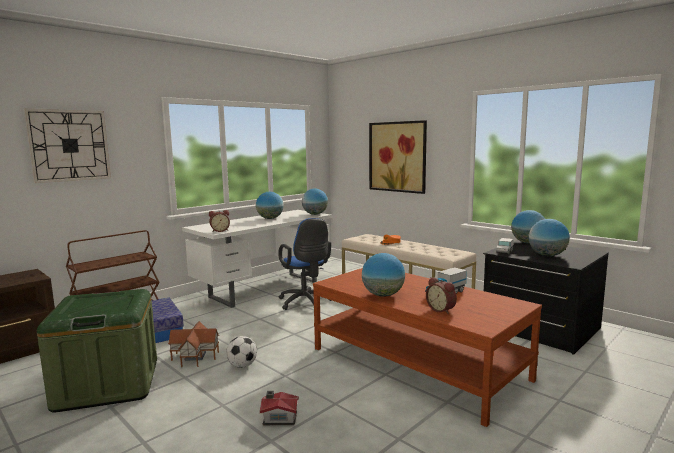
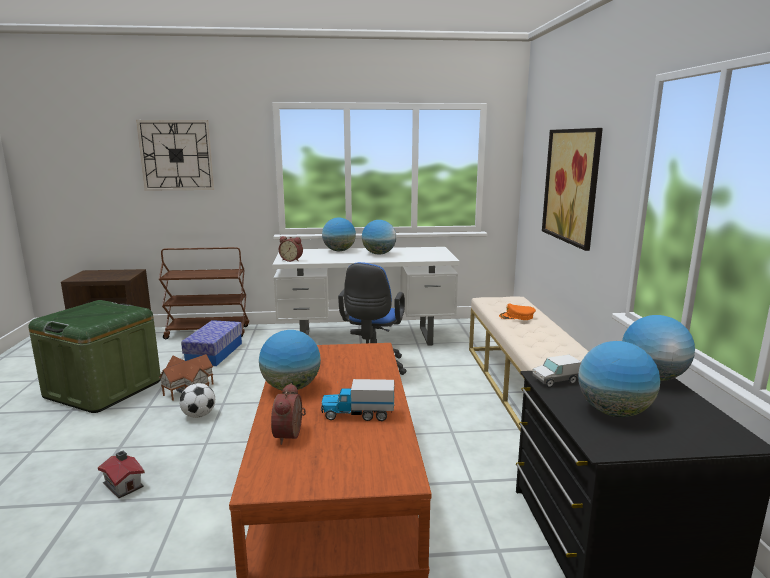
camera: 40 degrees right, 5 degrees up
globe [302,188,328,215] -> globe moved to [322,217,356,251]

